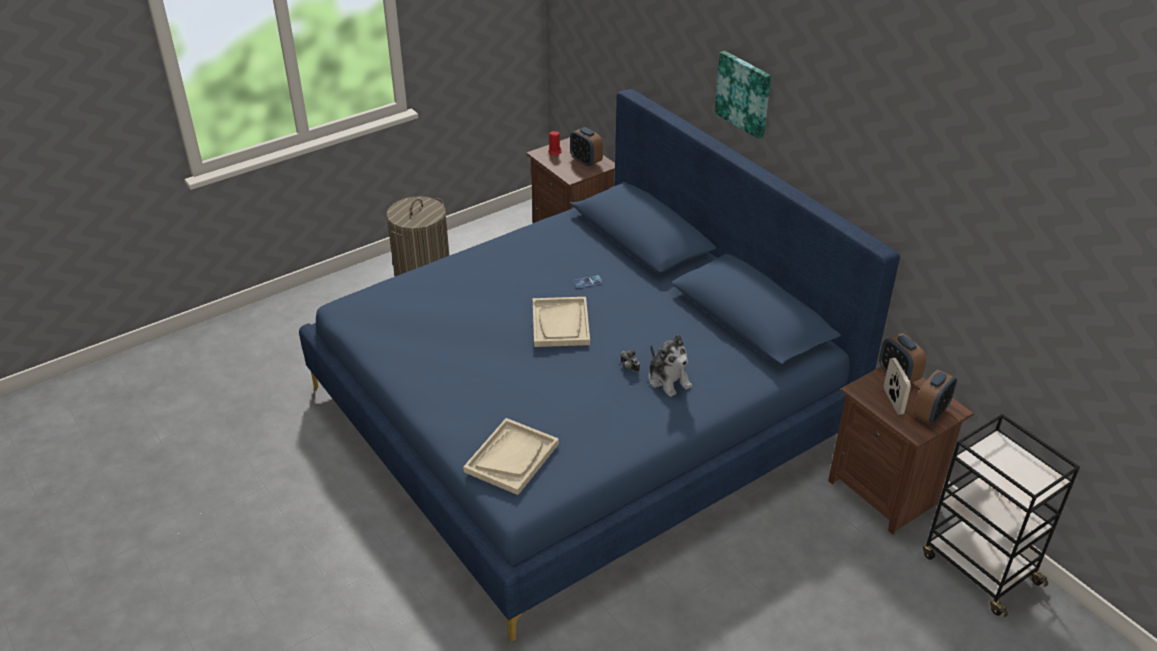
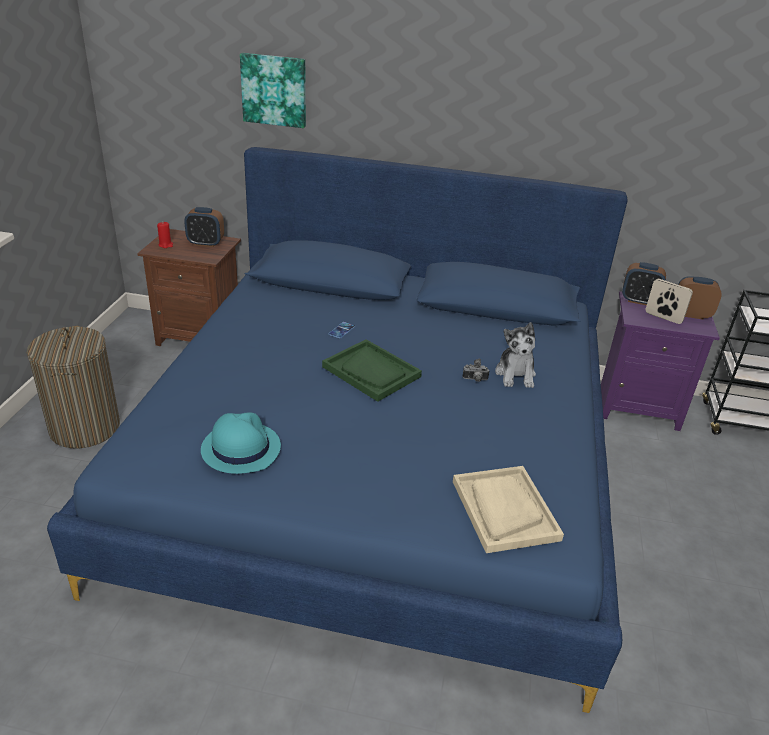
camera: 45 degrees left, 5 degrees down
beige tray [533,297,590,347] -> green tray [322,339,422,402]
plush toy [648,334,692,397] -> plush toy turned 75 degrees clockwise [495,322,536,388]
picture [715,51,771,139] -> picture moved to [240,53,306,128]
brown nightstand [828,367,974,535] -> purple nightstand [601,291,720,431]
alarm clock [913,370,957,424] -> alarm clock turned 75 degrees counterclockwise [678,277,722,319]
none -> turquoise hat [201,412,281,474]

